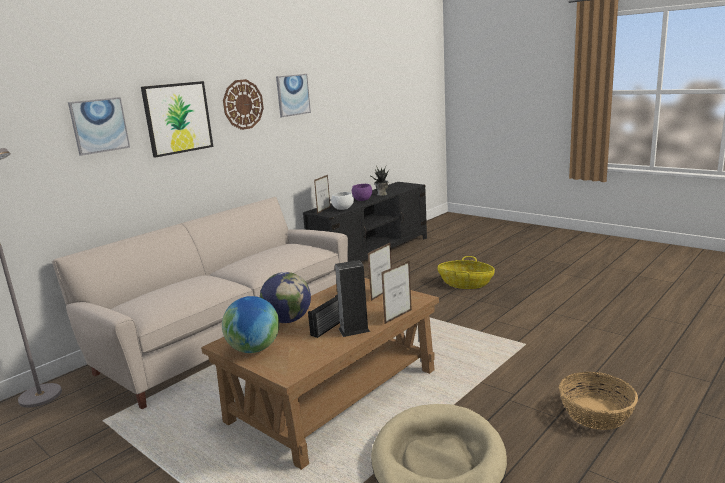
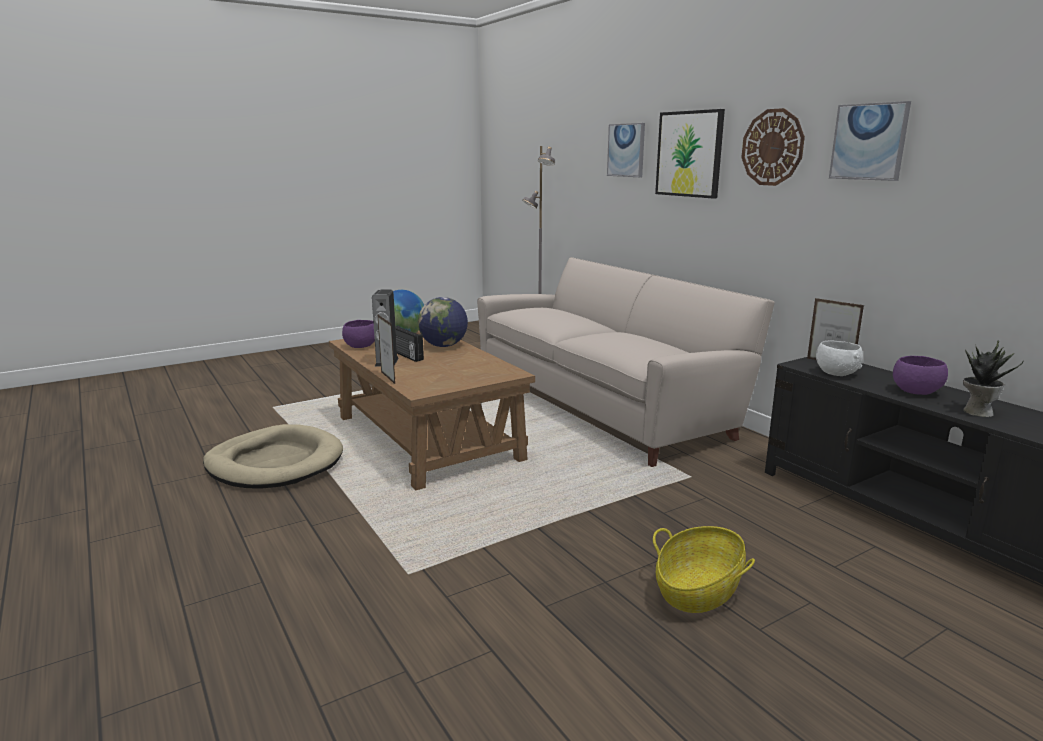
camera: 105 degrees right, 0 degrees up
picture frame [368,243,392,301] -> none
basket [559,372,638,430] -> none
none -> purple bowl [342,320,375,348]

